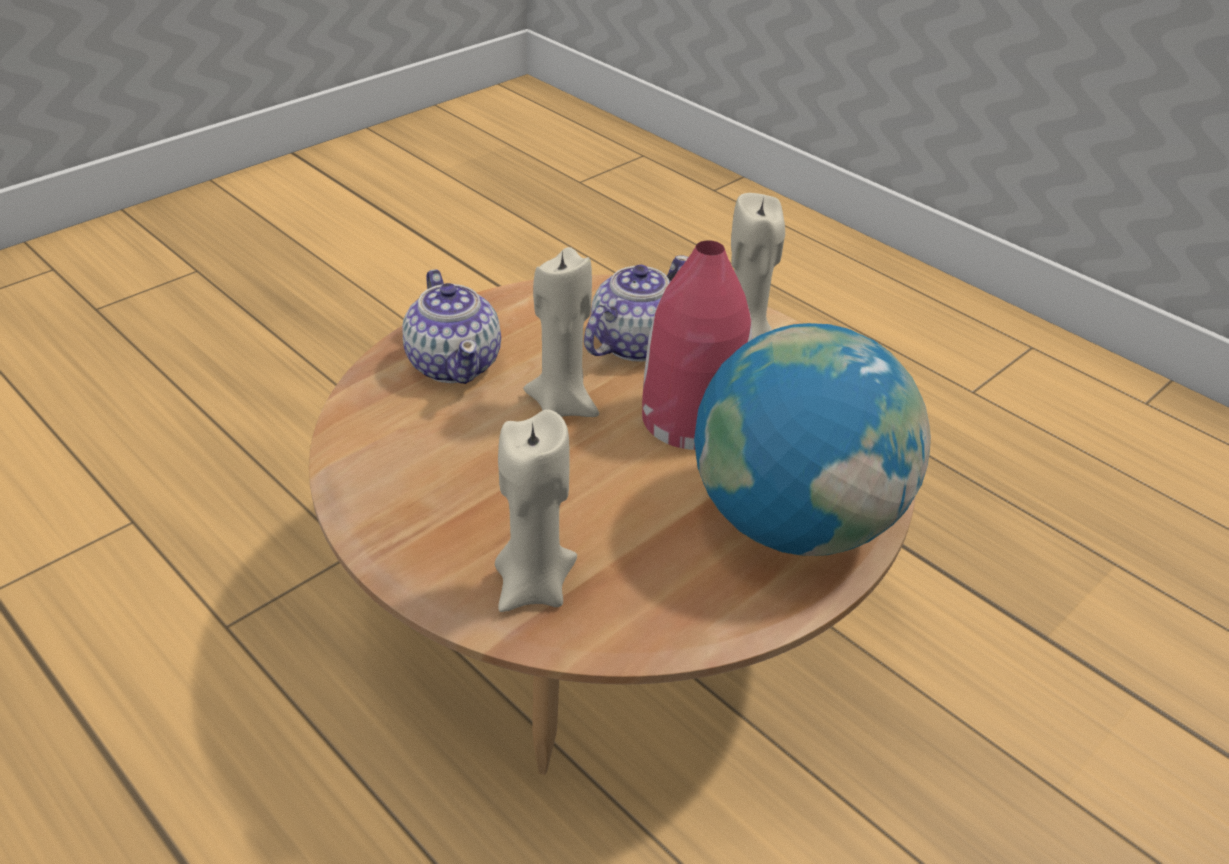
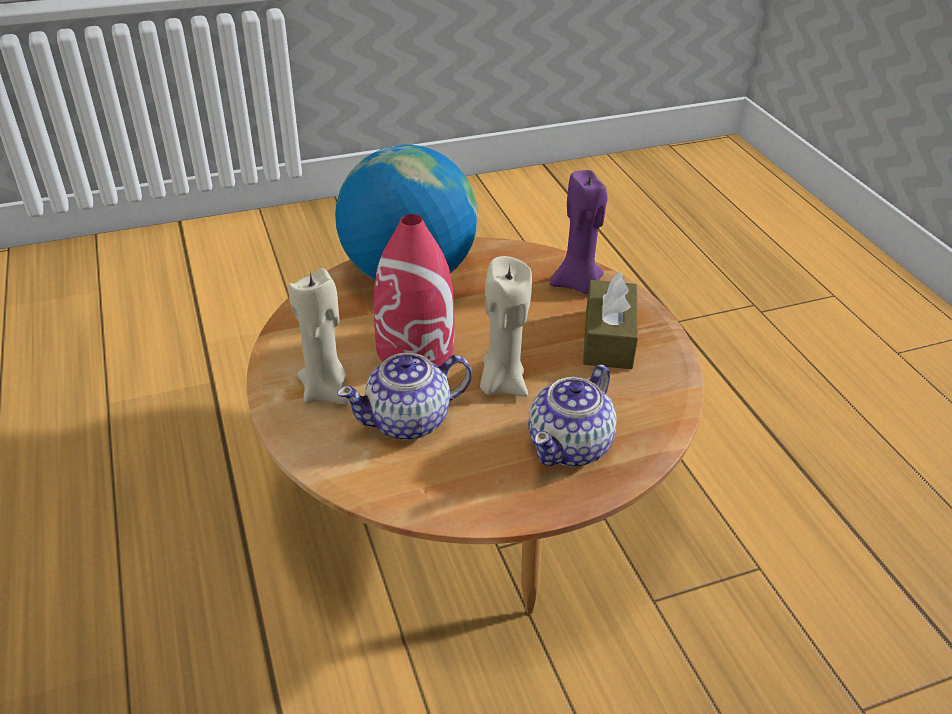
camera: 155 degrees left, 0 degrees up
teapot [403,269,501,384] -> teapot turned 150 degrees counterclockwise [528,365,617,466]
beige candle [495,409,577,612] -> purple candle [549,170,607,294]
none -> brown tissue box [583,272,638,369]

